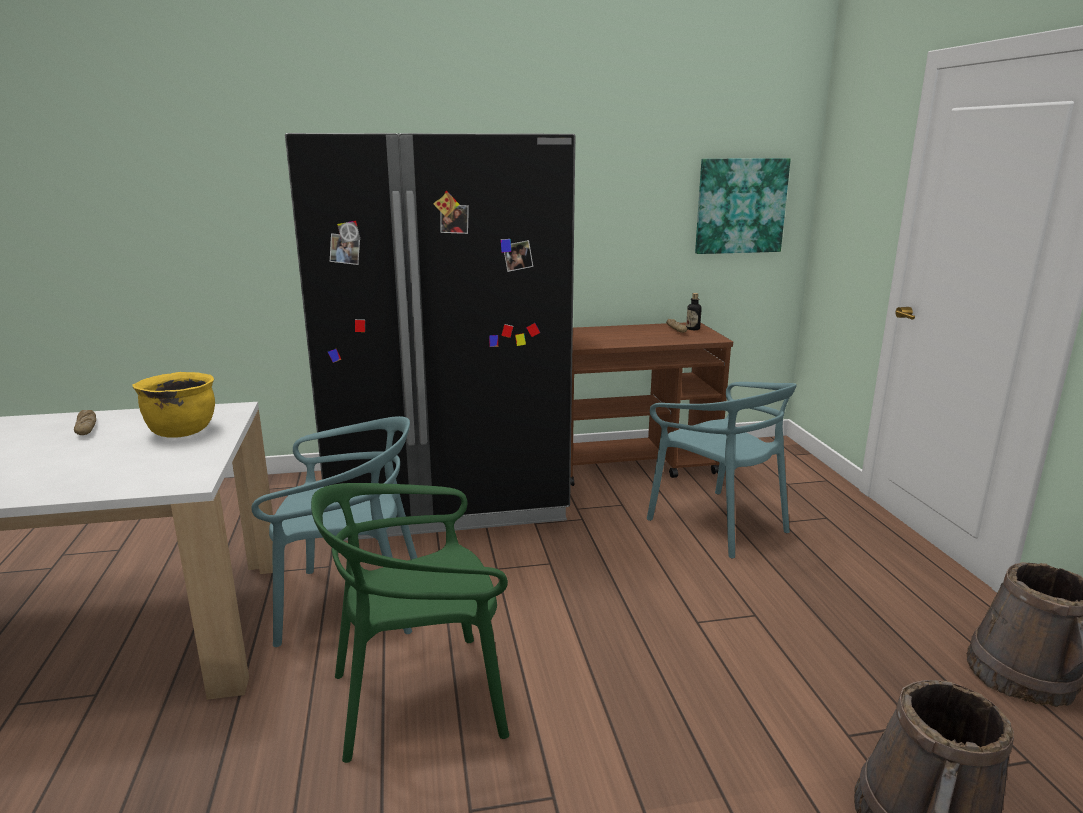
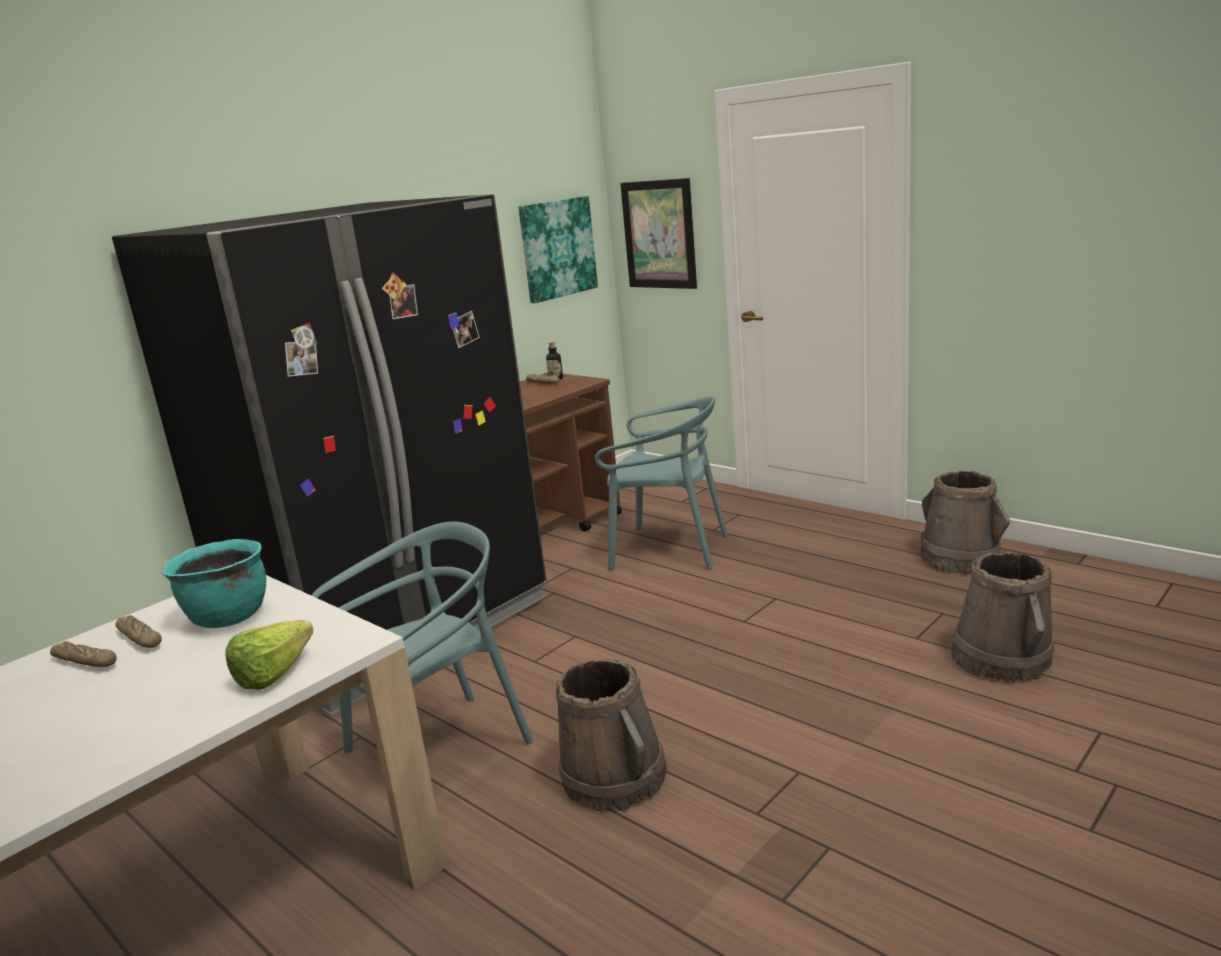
camera: 35 degrees left, 0 degrees up
yellow cooking pot [132,372,215,438] -> turquoise cooking pot [162,539,266,628]
green chair [311,483,509,763] -> brown bucket [556,659,667,811]
none -> bread [116,615,162,648]
none -> lettuce [225,620,313,690]
none -> picture [620,178,697,289]

